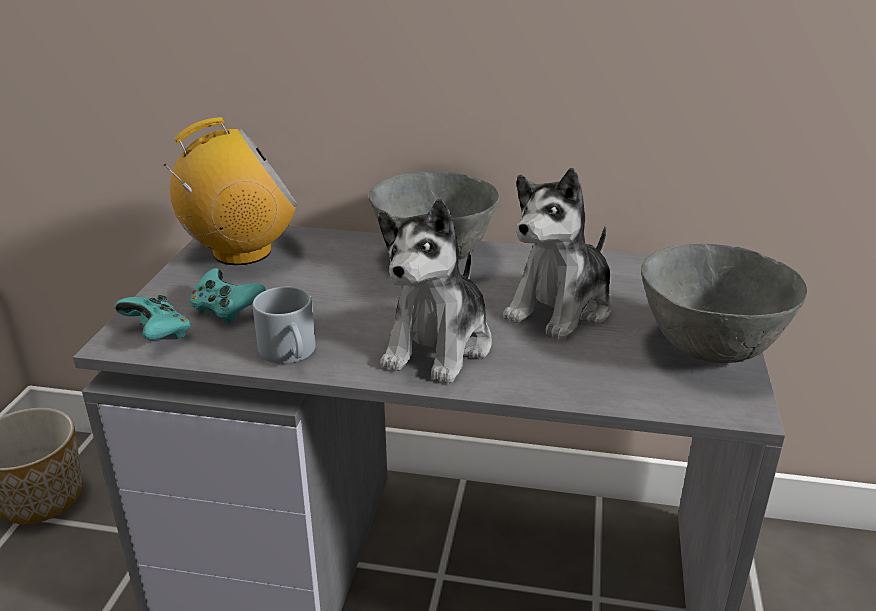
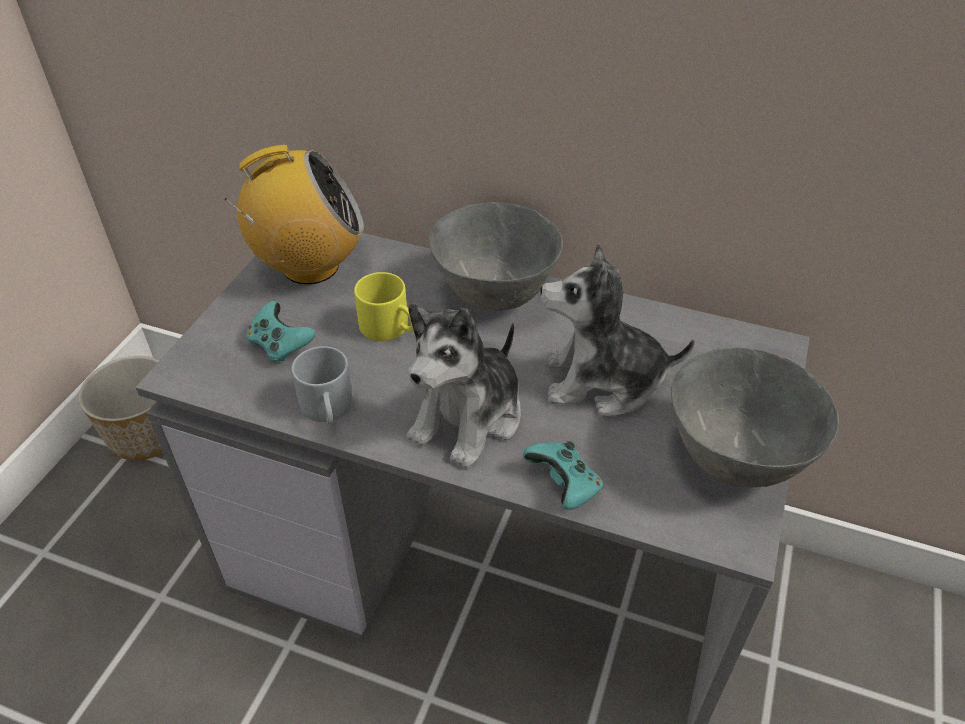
camera: 10 degrees right, 15 degrees up
turquoise game controller [114,295,191,340] -> turquoise game controller moved to [523,441,604,510]
plush toy [503,168,612,340] -> plush toy turned 45 degrees clockwise [540,243,695,417]
none -> yellow mug [354,272,414,341]

